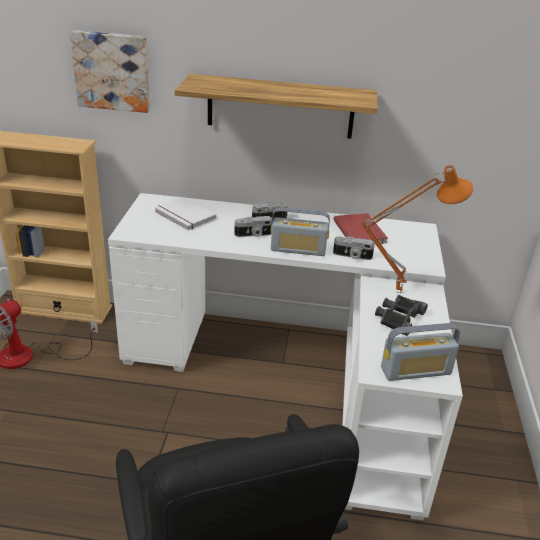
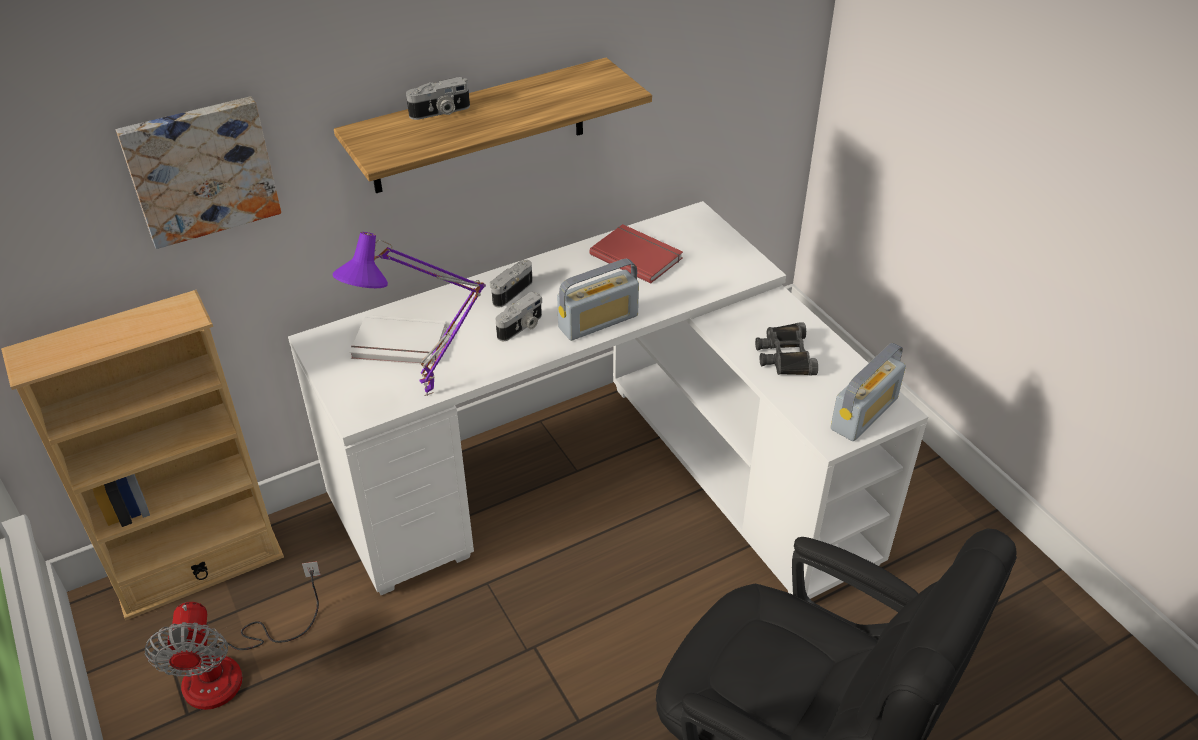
camera: 35 degrees left, 10 degrees up
camera [333,237,375,260] -> camera moved to [406,77,470,120]
orange table lamp [361,165,473,293] -> none
none -> purple table lamp [333,232,486,396]

